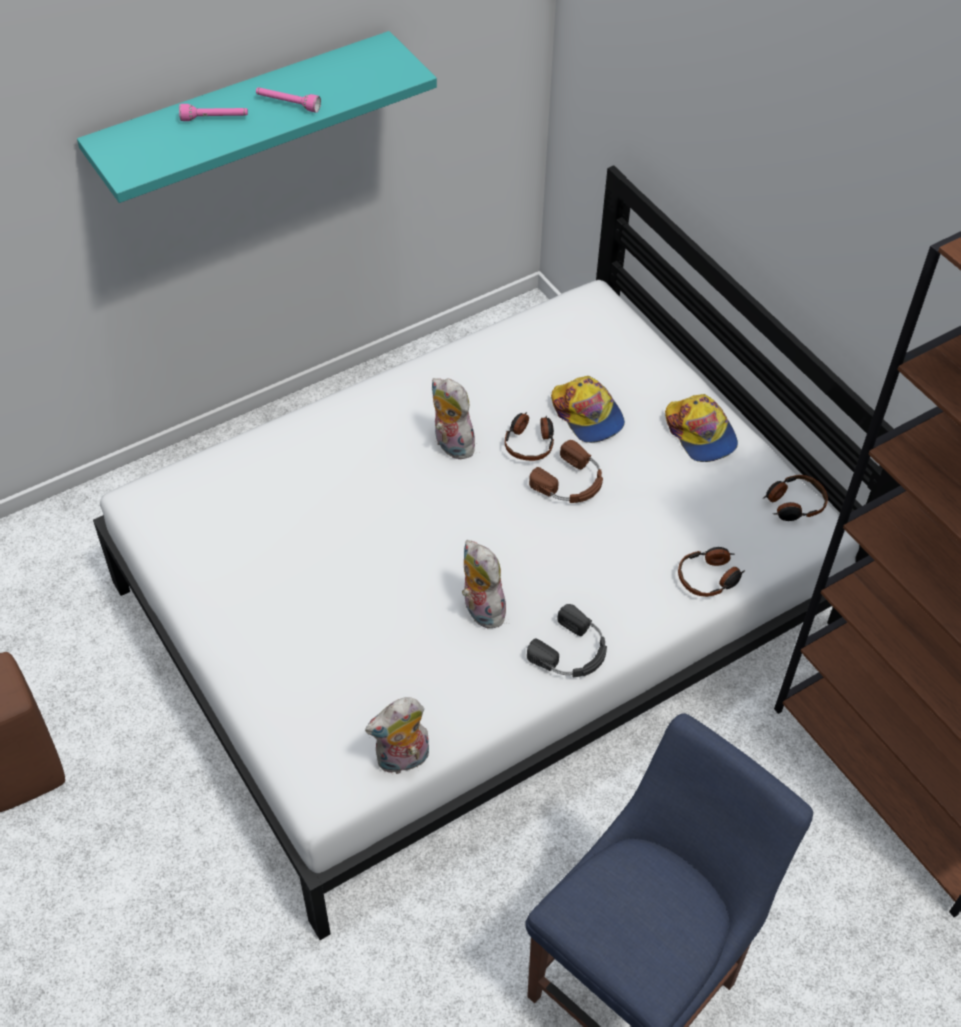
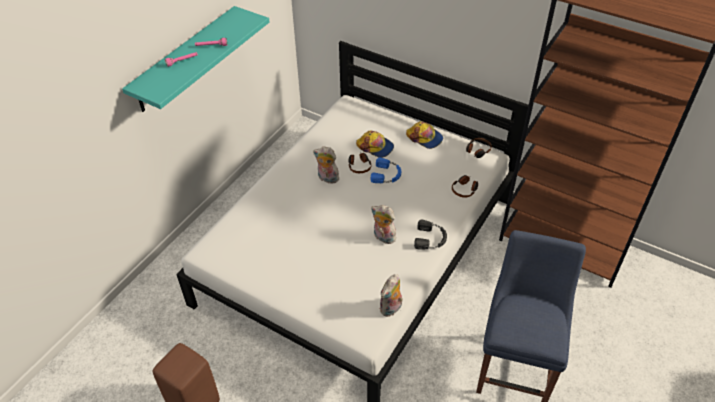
camera: 25 degrees left, 5 degrees down
brown headphones [529,440,603,503] -> blue headphones [371,157,401,183]

